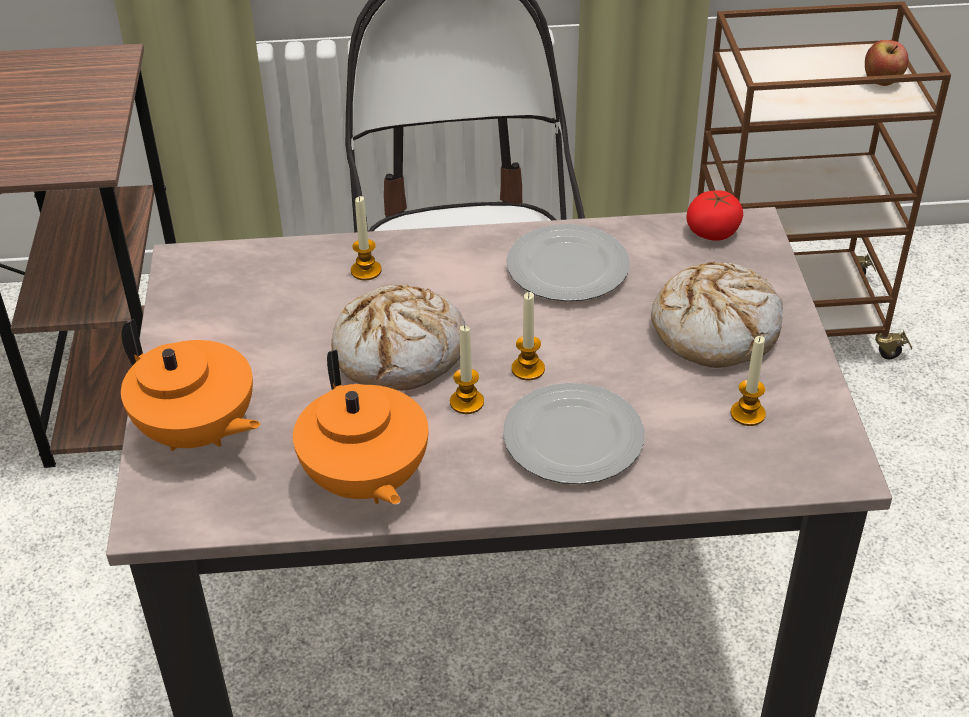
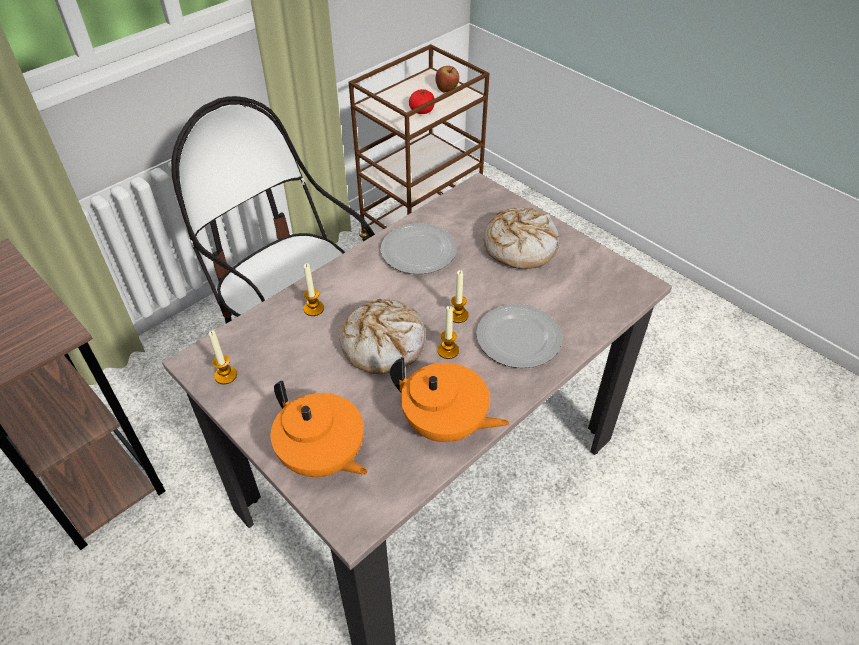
camera: 40 degrees left, 5 degrees up
orange teapot [121,319,261,451] -> orange teapot turned 45 degrees clockwise [271,381,368,477]
tomato [686,190,743,241] -> tomato moved to [409,89,435,114]
candle [730,336,766,426] -> candle moved to [209,330,237,384]

